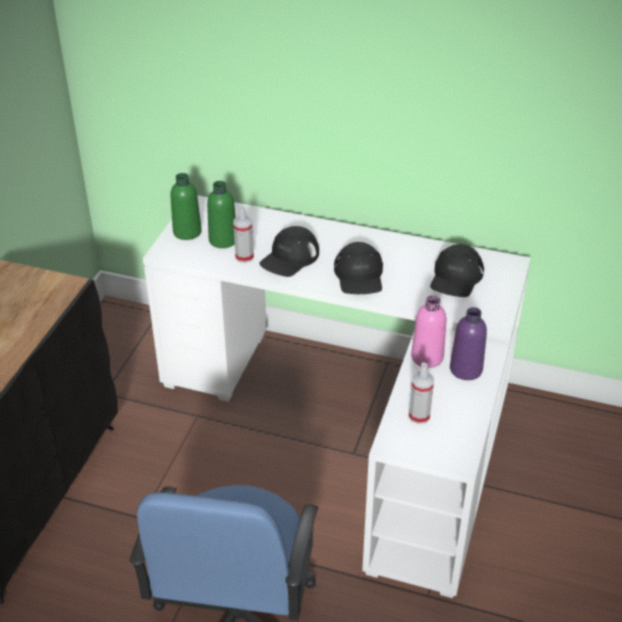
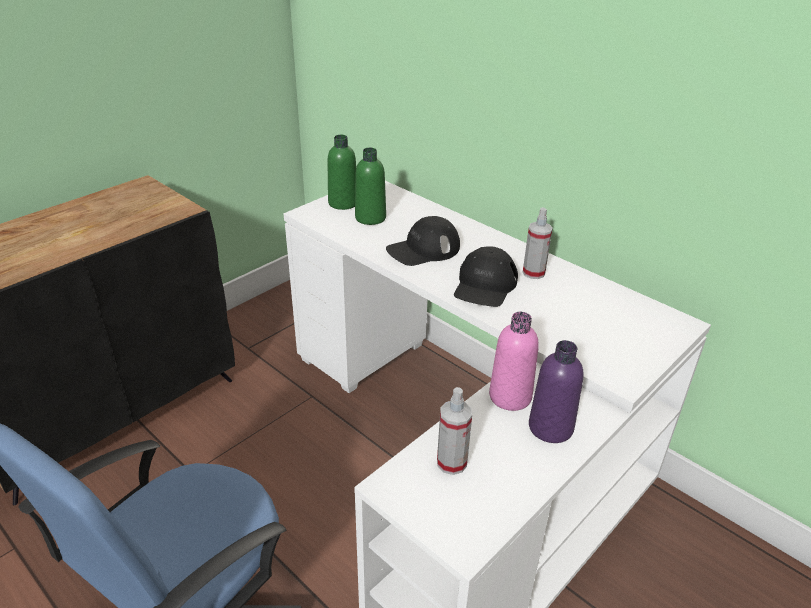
camera: 25 degrees right, 5 degrees down
spray bottle [233,206,254,263] -> spray bottle moved to [523,207,553,279]
black cap [430,244,484,297] -> none

